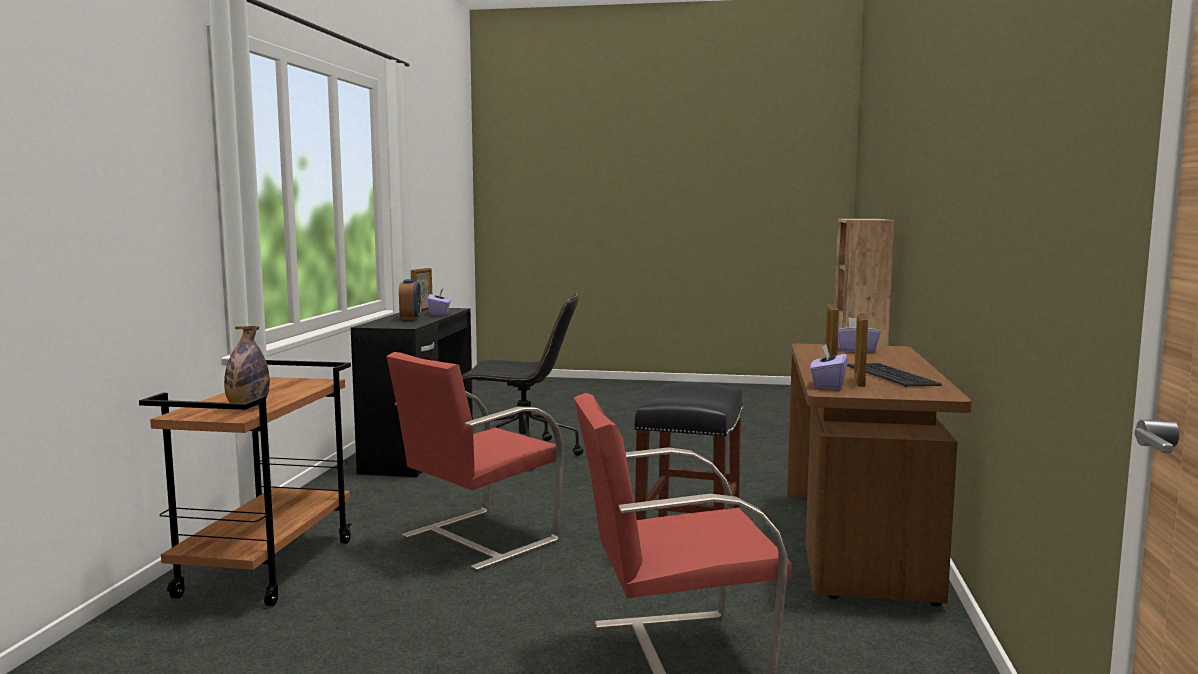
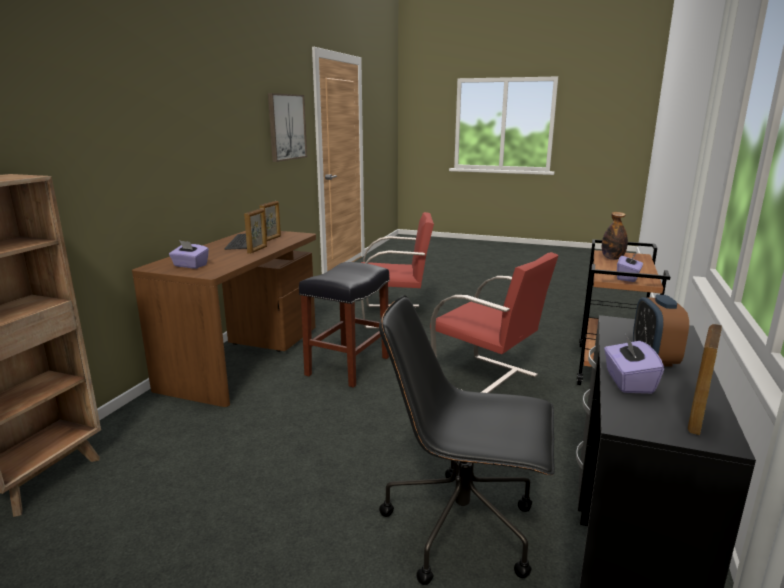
camera: 170 degrees left, 10 degrees up
red chair [386,352,564,571] -> red chair turned 75 degrees clockwise [430,252,559,393]
purple tissue box [810,344,848,389] -> purple tissue box moved to [617,252,643,282]
none -> picture [268,93,307,162]

